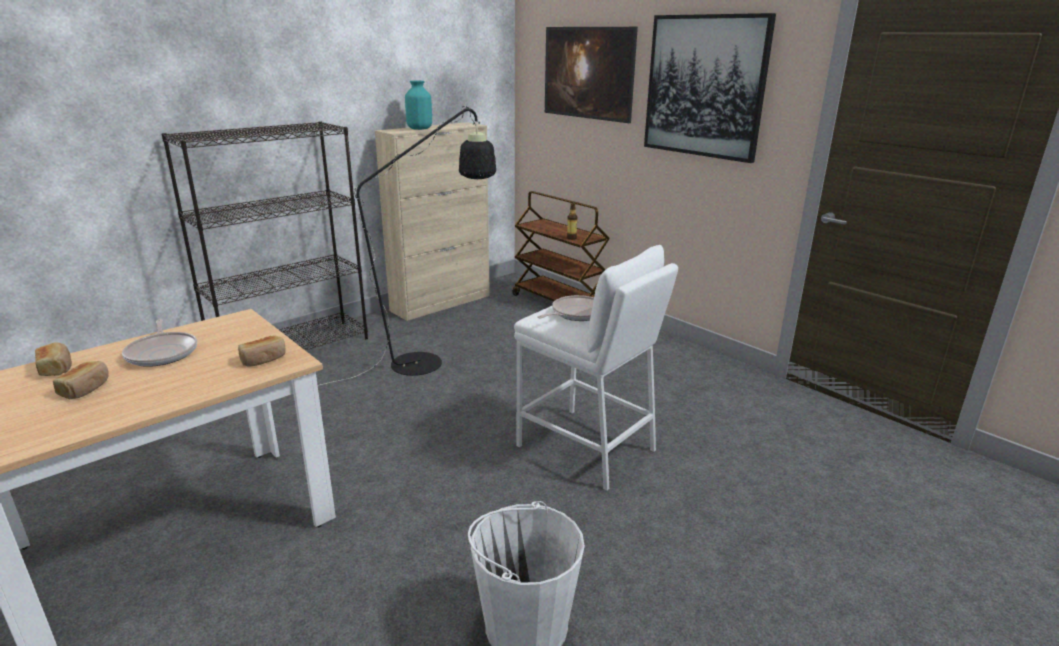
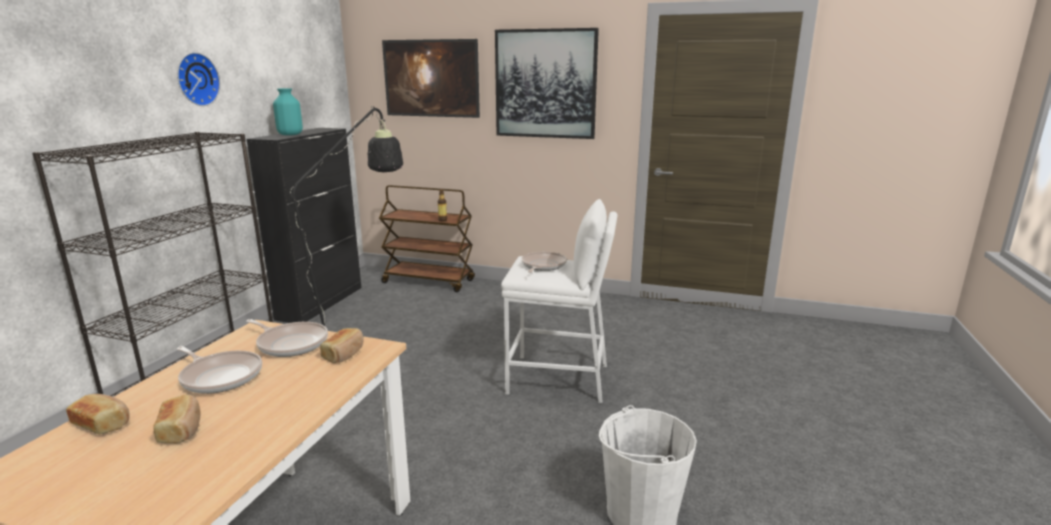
camera: 30 degrees left, 5 degrees down
beige cabinet [375,122,490,321] -> black cabinet [246,128,361,323]
none -> wall clock [177,52,220,106]
none -> frying pan [246,319,328,357]

